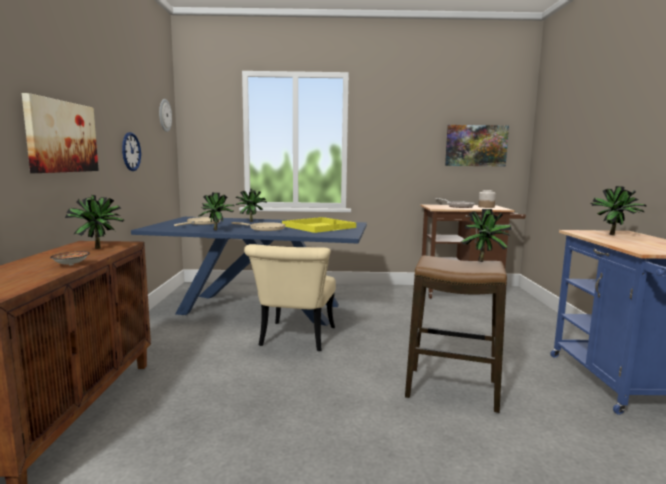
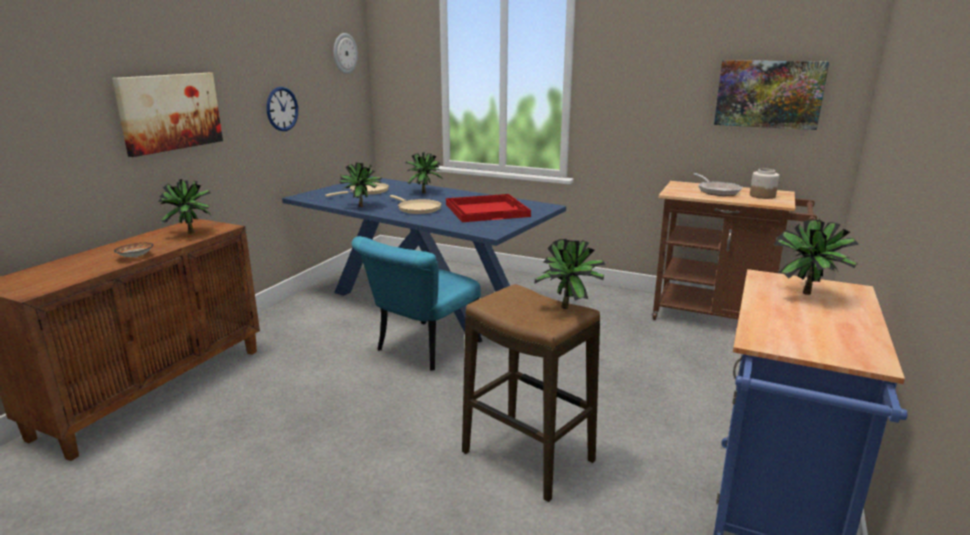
camera: 25 degrees right, 10 degrees up
beige chair [244,244,336,351] -> turquoise chair [352,236,482,371]
yellow tray [282,217,356,233] -> red tray [446,194,531,222]

